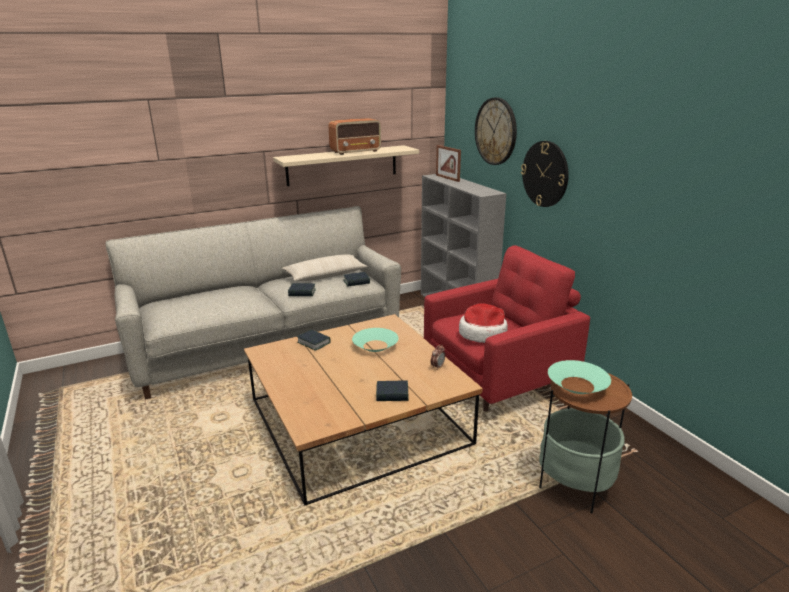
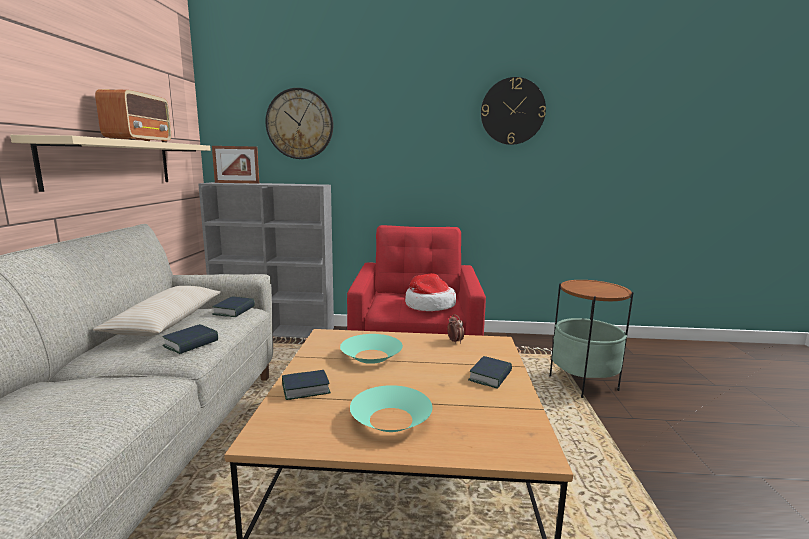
camera: 60 degrees left, 10 degrees down
wall clock [521,141,569,207] -> wall clock moved to [481,77,546,145]
turquoise bowl [548,360,611,394] -> turquoise bowl moved to [350,385,432,432]

